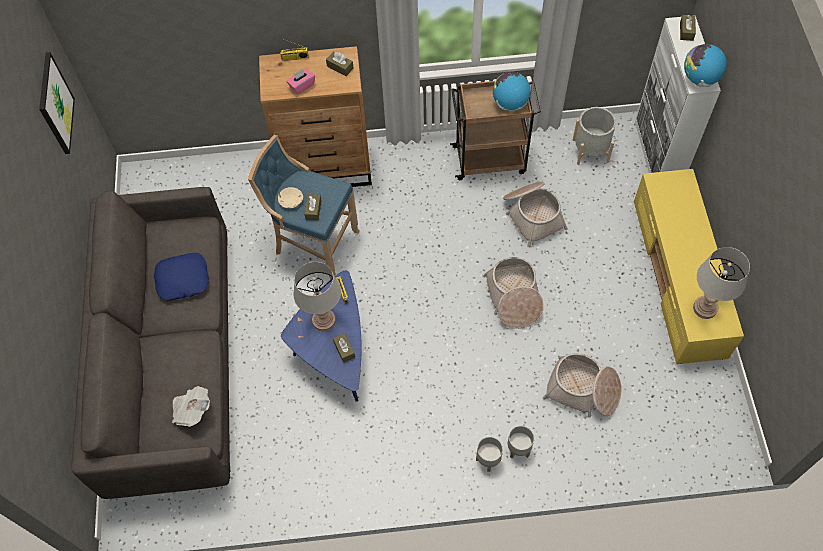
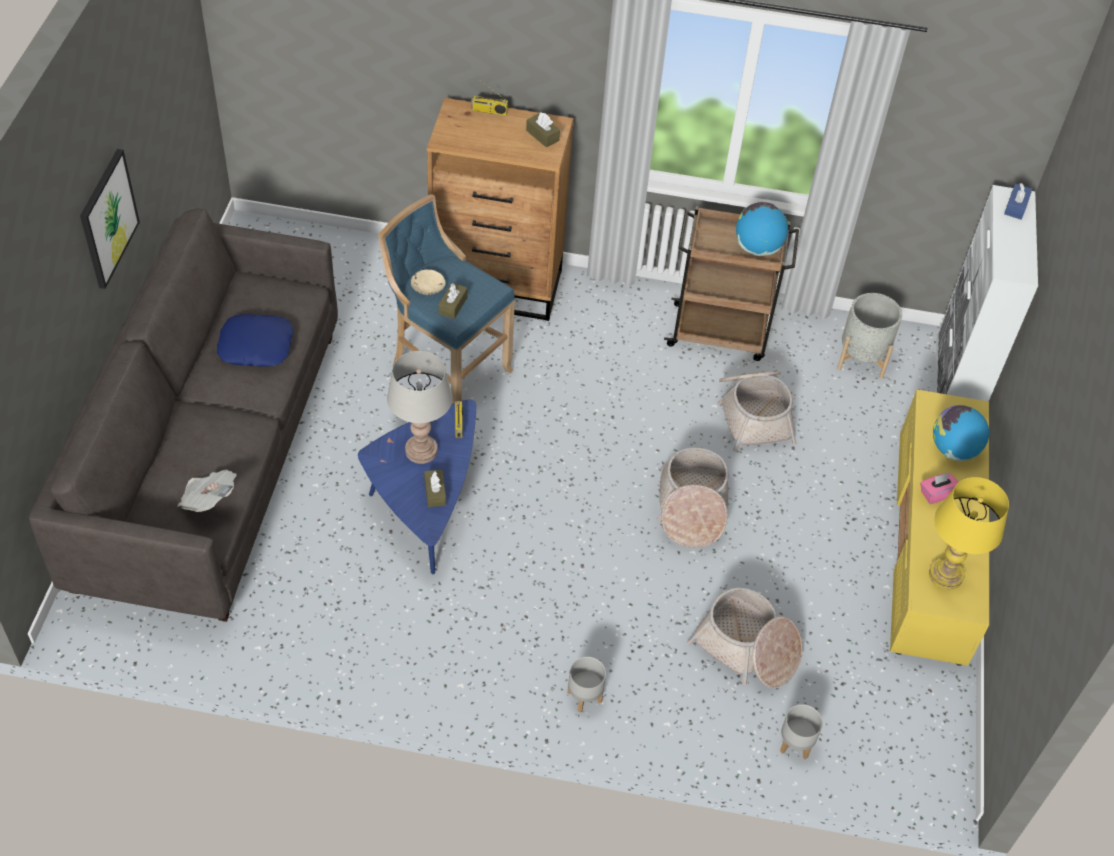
camera: 10 degrees right, 10 degrees down
picture [39,52,75,154] -> picture moved to [80,149,140,289]
pink tissue box [287,69,315,94] -> pink tissue box moved to [920,473,959,504]
grey planter [508,426,534,458] -> grey planter moved to [780,704,823,759]
brown tissue box [680,15,696,41] -> blue tissue box [1004,183,1032,220]
globe [684,44,727,87] -> globe moved to [933,405,989,461]
grey table lamp [693,247,750,319] -> yellow table lamp [929,477,1009,590]

